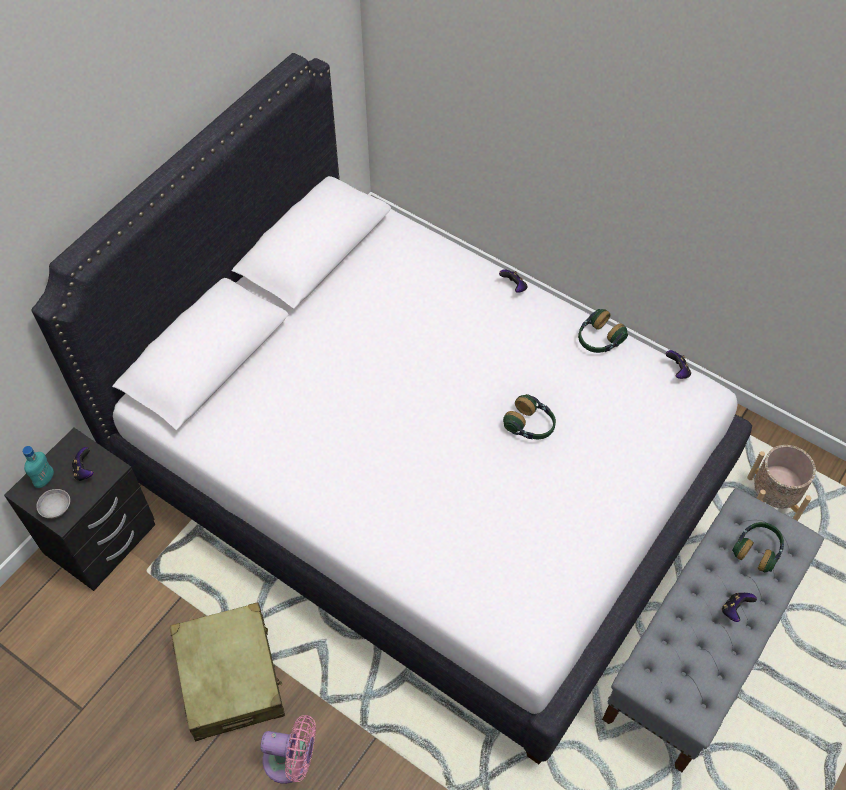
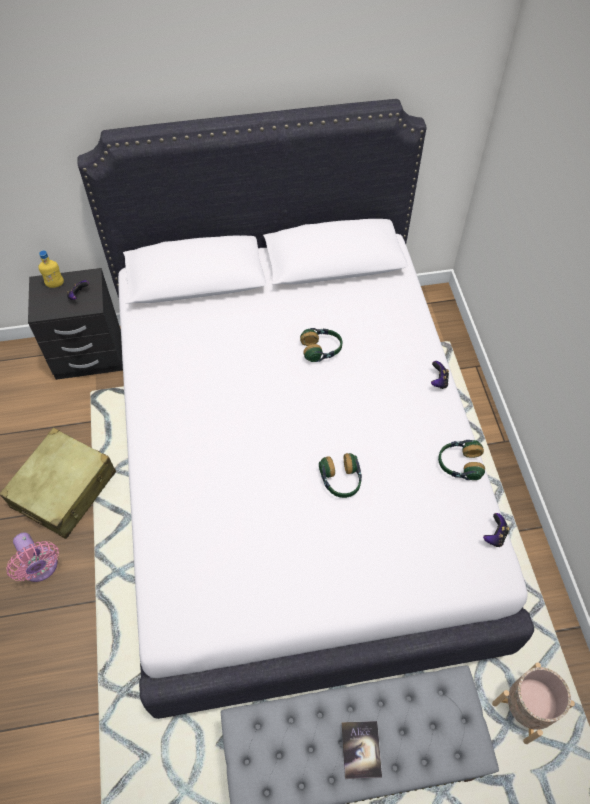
camera: 45 degrees right, 0 degrees up
turquoise bottle [22,446,54,488] -> yellow bottle [38,250,64,288]
grey bowl [36,489,70,519] -> none
game controller [722,593,757,622] -> book [342,721,382,779]
headphones [732,522,784,572] -> headphones moved to [300,328,342,362]

